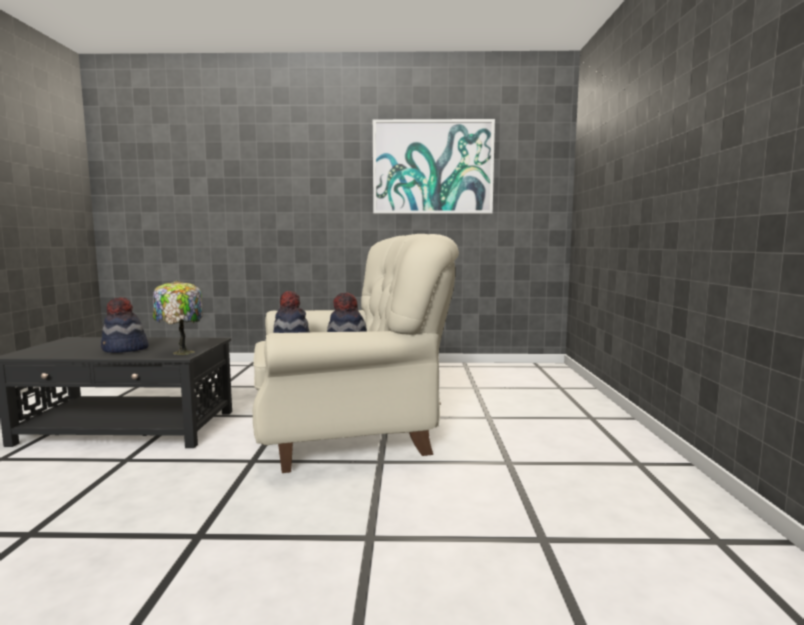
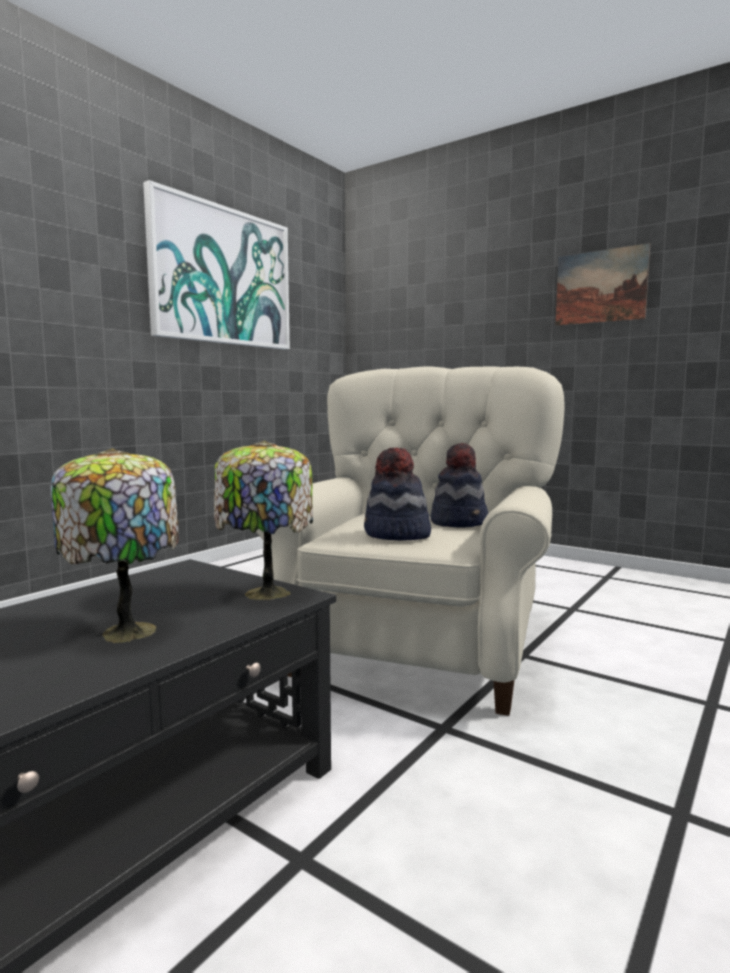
camera: 55 degrees left, 0 degrees up
hat [101,297,149,353] -> table lamp [51,448,179,643]
none -> picture [556,243,650,326]

